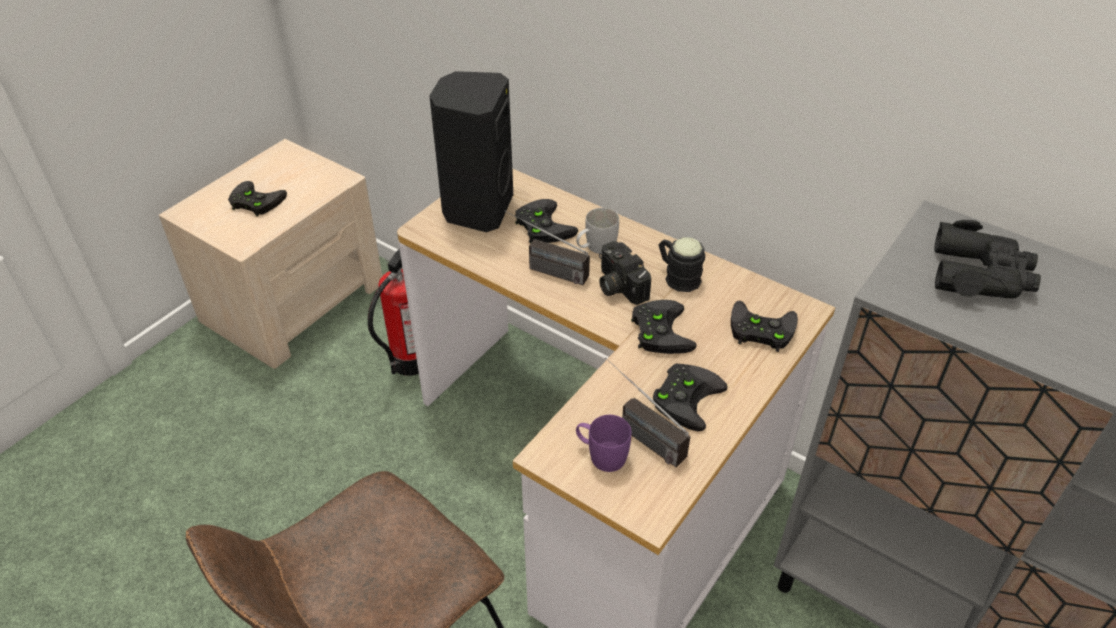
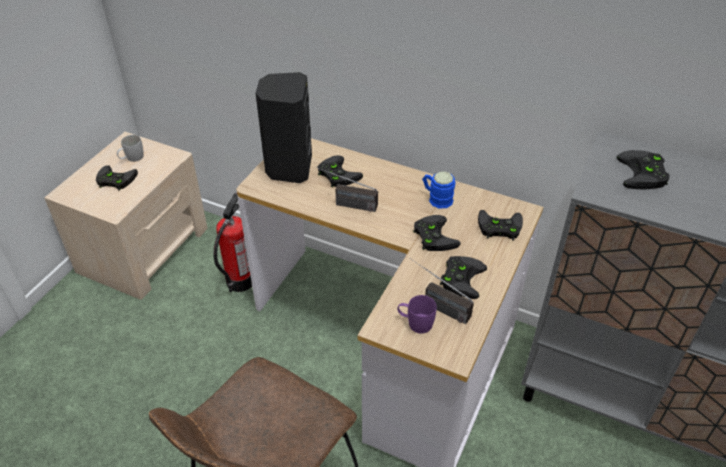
camera: 10 degrees left, 0 degrees up
white mug [576,208,619,254] -> white mug moved to [117,135,144,162]
camera [599,241,651,305] -> none
black mug [659,237,705,292] -> blue mug [422,171,455,209]
black binoculars [934,220,1041,298] -> black game controller [616,150,669,190]

